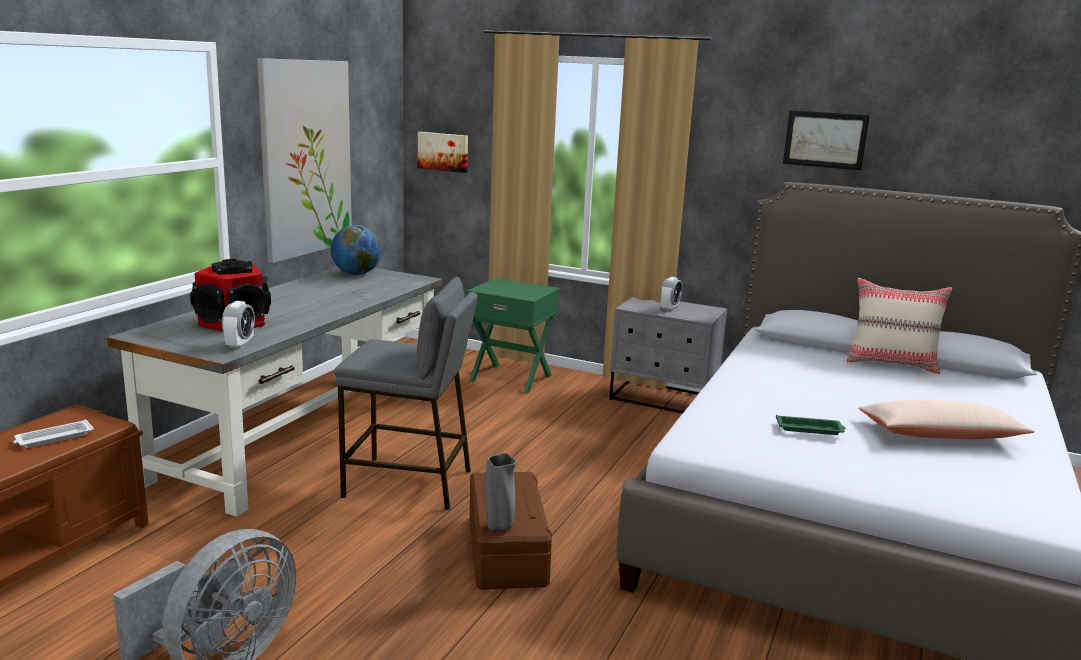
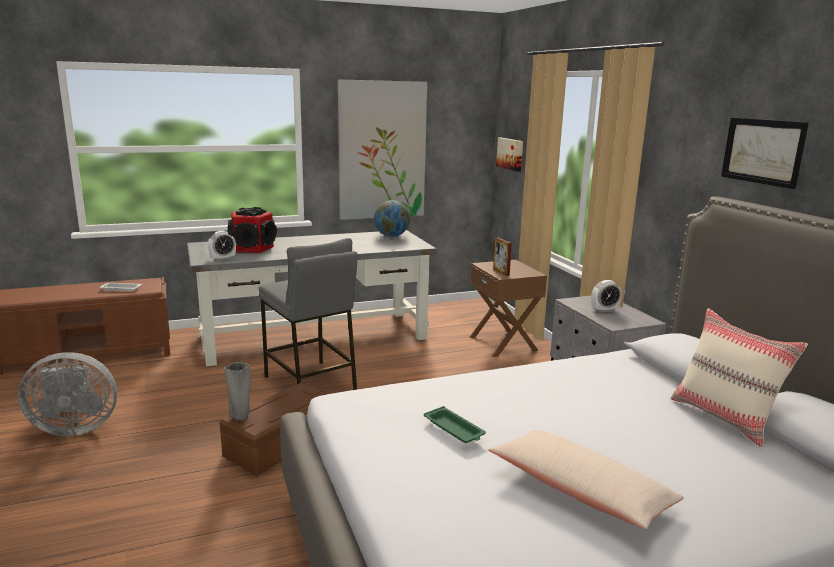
camera: 45 degrees right, 0 degrees up
green nightstand [467,278,560,394] -> brown nightstand [470,260,547,357]
none -> picture frame [493,237,512,276]

